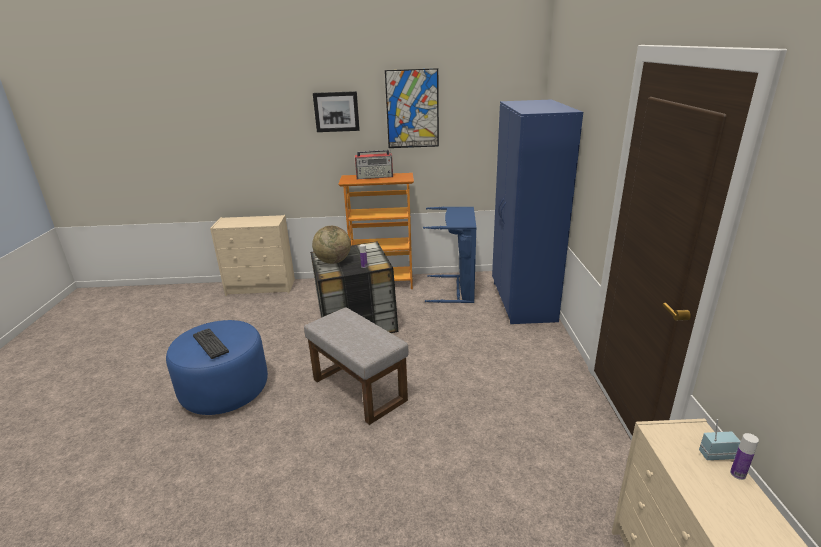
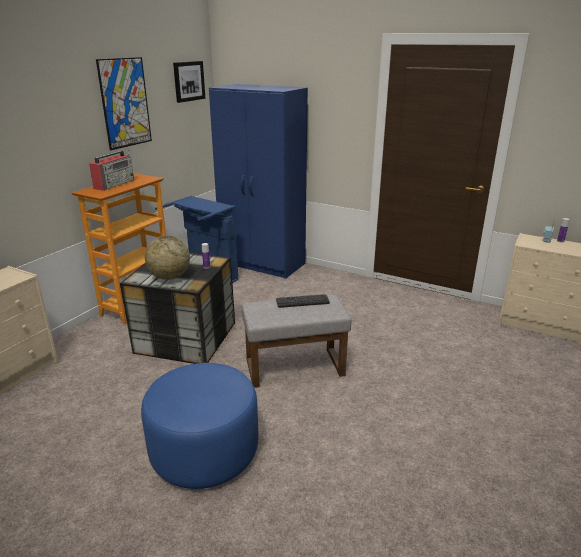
camera: 60 degrees left, 0 degrees up
keyboard [193,328,229,359] -> keyboard moved to [276,294,330,308]
picture [313,91,360,132] -> picture moved to [173,61,205,103]

